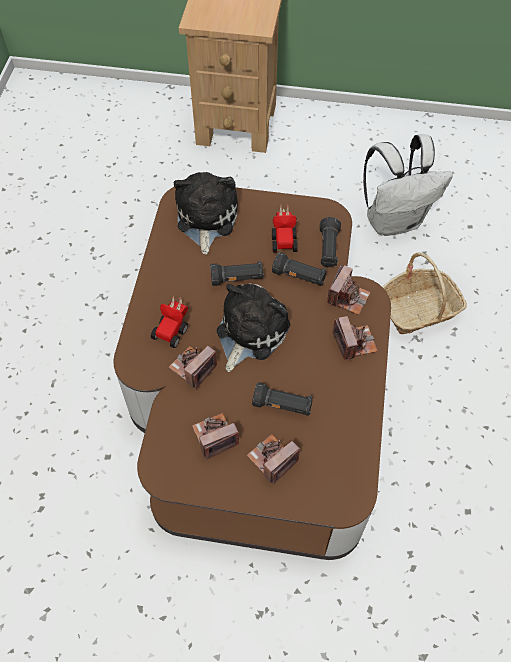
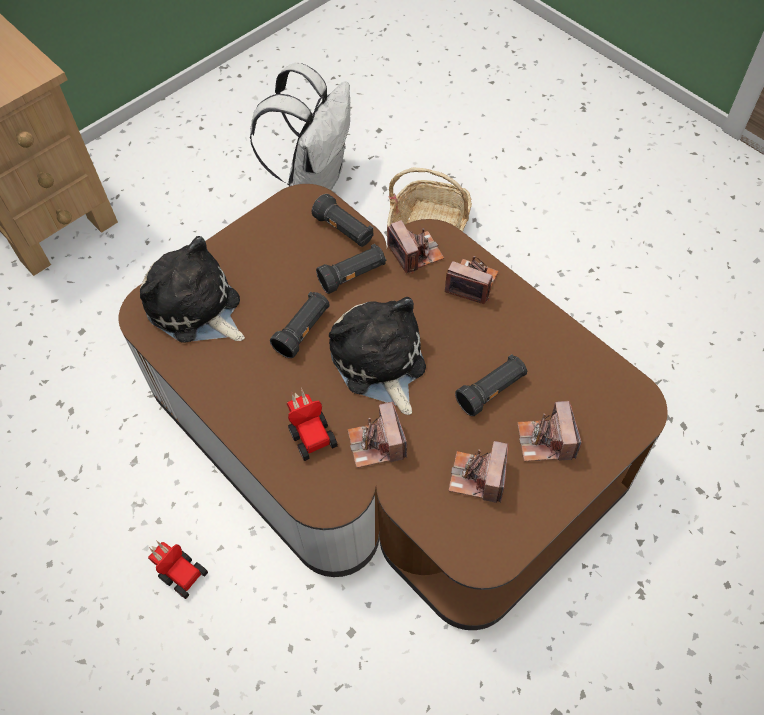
camera: 50 degrees left, 0 degrees up
toy car [272,205,298,253] -> toy car moved to [148,540,208,599]

